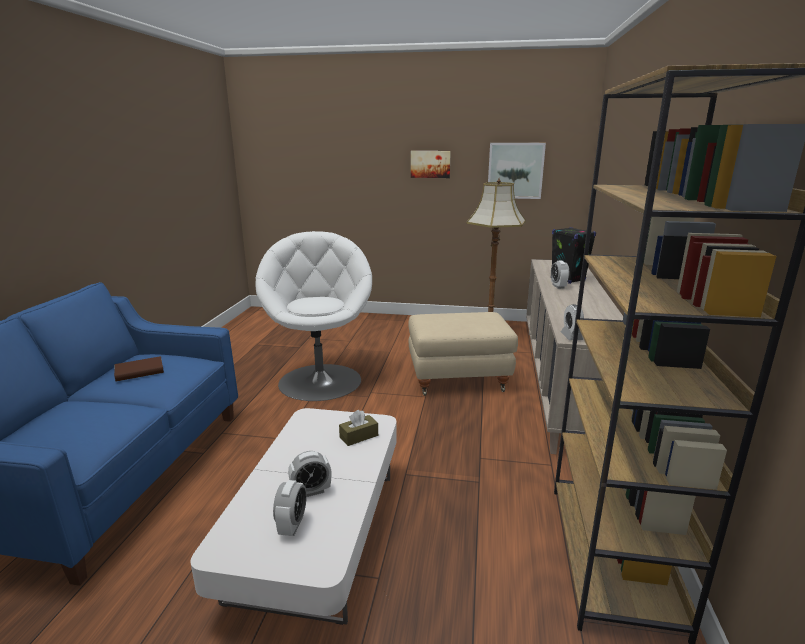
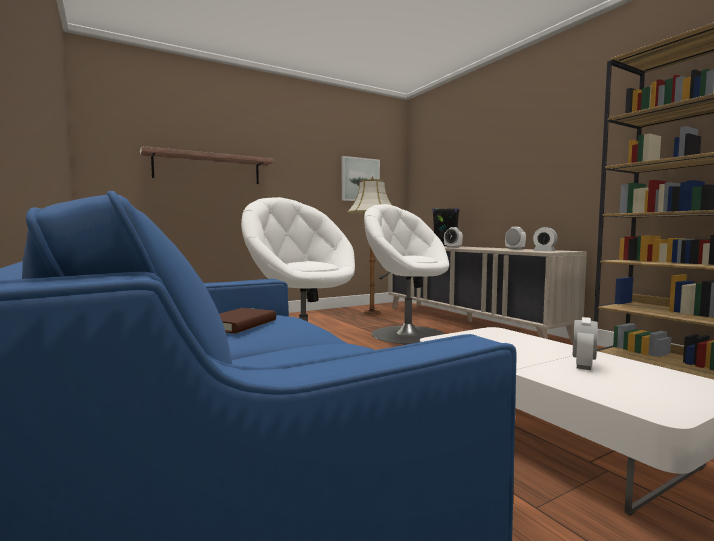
camera: 40 degrees left, 15 degrees down
alarm clock [273,480,307,536] -> alarm clock moved to [505,227,526,249]
brown tissue box [339,410,378,446] -> none
beige ottoman [408,312,518,396] -> white armchair [364,204,449,344]
picture [411,151,451,178] -> none
none -> shelf [140,146,274,184]

